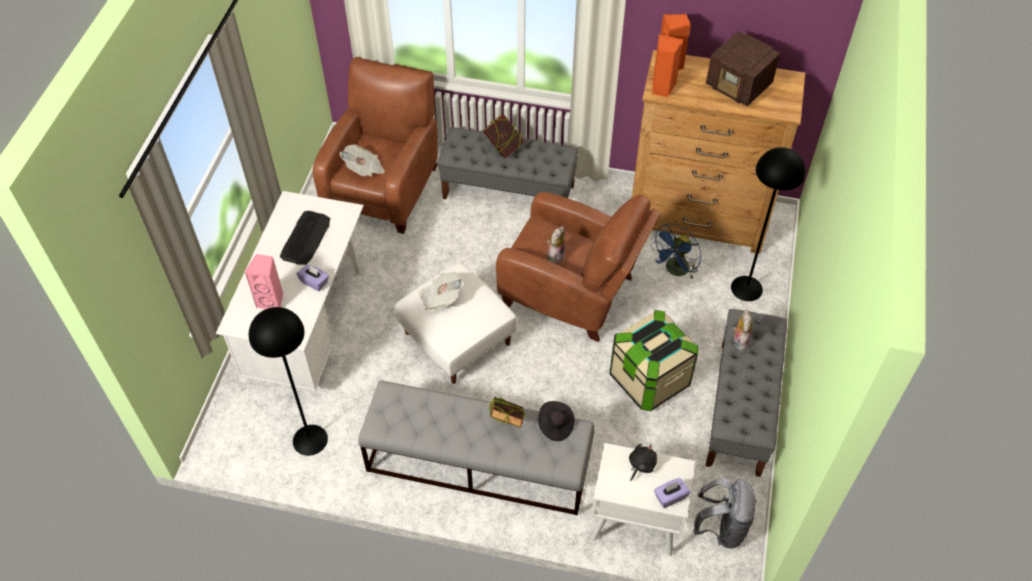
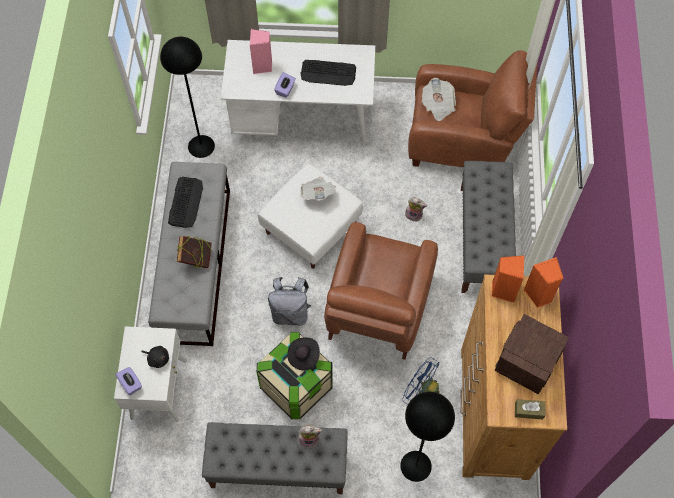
camera: 80 degrees right, 10 degrees up
book [483,114,525,158] -> none
black hat [538,401,575,441] -> black hat moved to [287,338,320,370]
plush toy [547,226,565,264] -> plush toy moved to [404,197,427,222]
grey backpack [693,478,757,548] -> grey backpack moved to [268,277,312,326]
none -> keyboard [168,177,203,228]
none -> brown tissue box [515,399,545,420]

